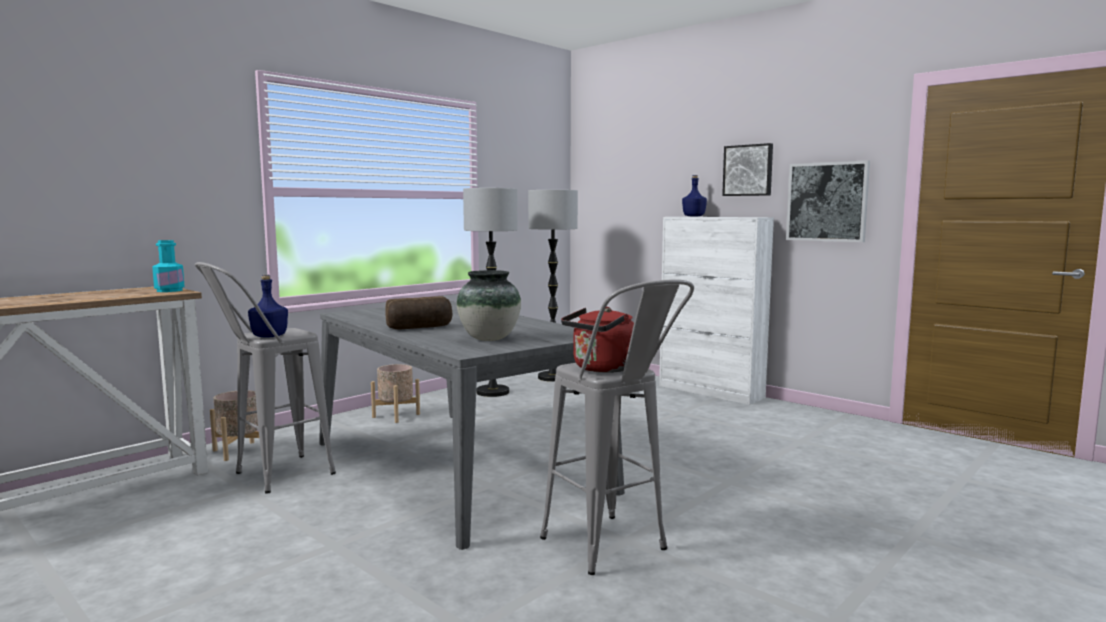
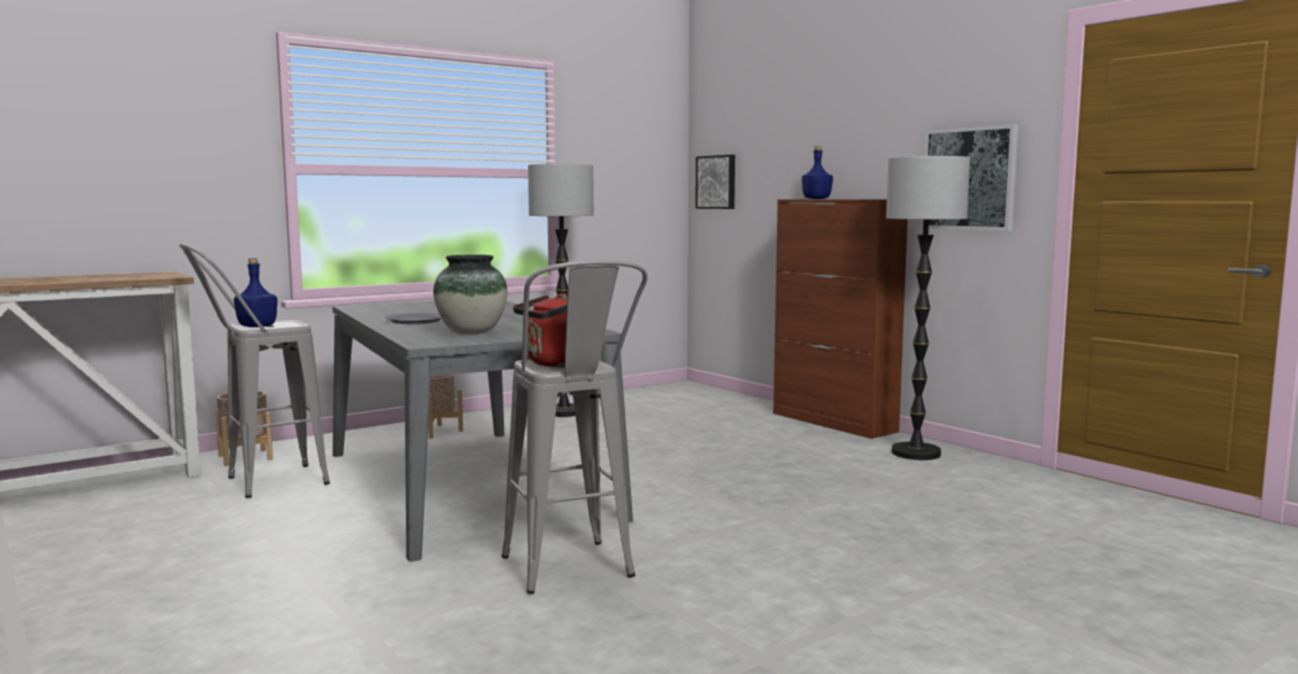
camera: 10 degrees right, 0 degrees up
turquoise bottle [152,240,185,292] -> none
bread [386,296,453,329] -> grey plate [385,313,442,324]
floor lamp [528,190,578,382] -> floor lamp moved to [886,156,970,460]
white cabinet [659,217,774,405] -> brown cabinet [773,199,908,439]
picture [722,143,773,196] -> picture moved to [695,155,735,209]

